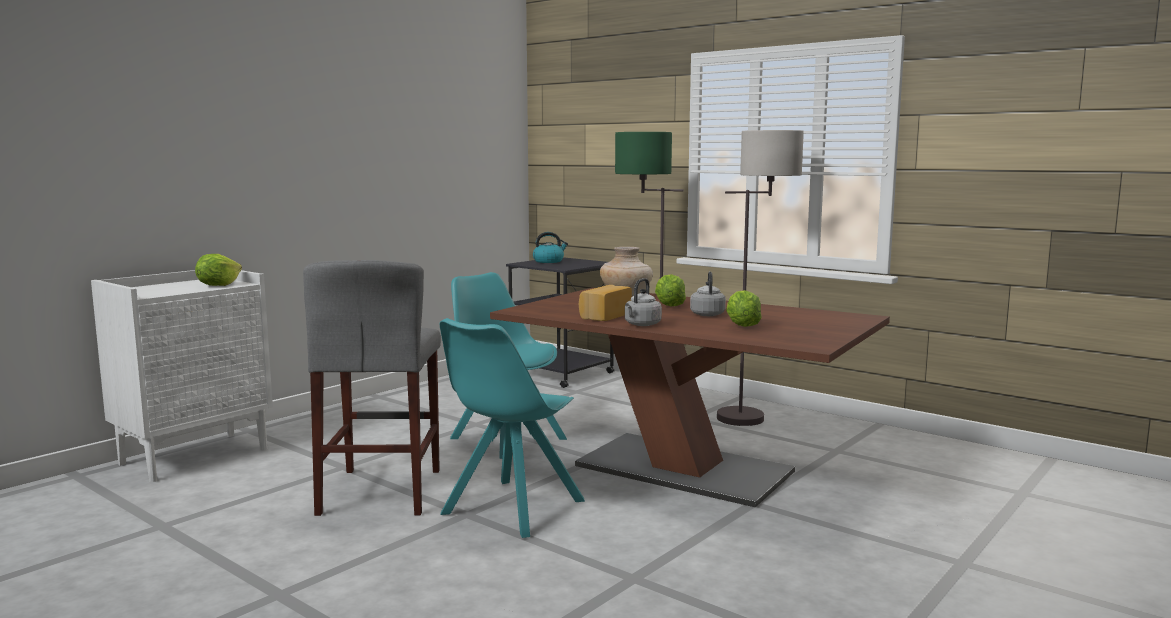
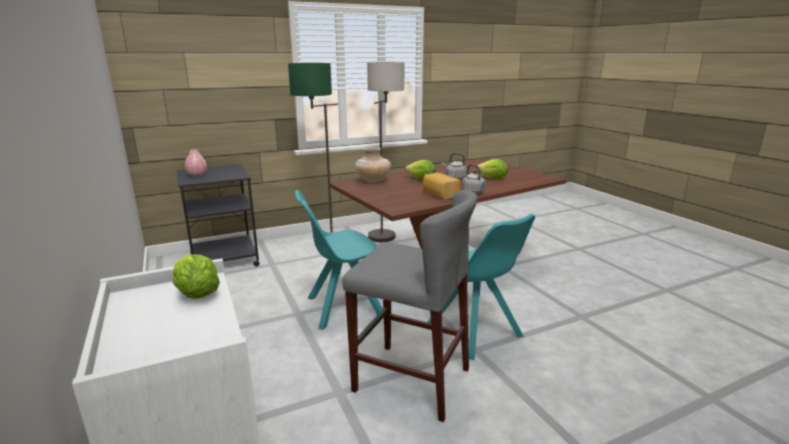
camera: 65 degrees left, 10 degrees up
kettle [533,232,568,263] -> pink vase [185,149,207,176]

